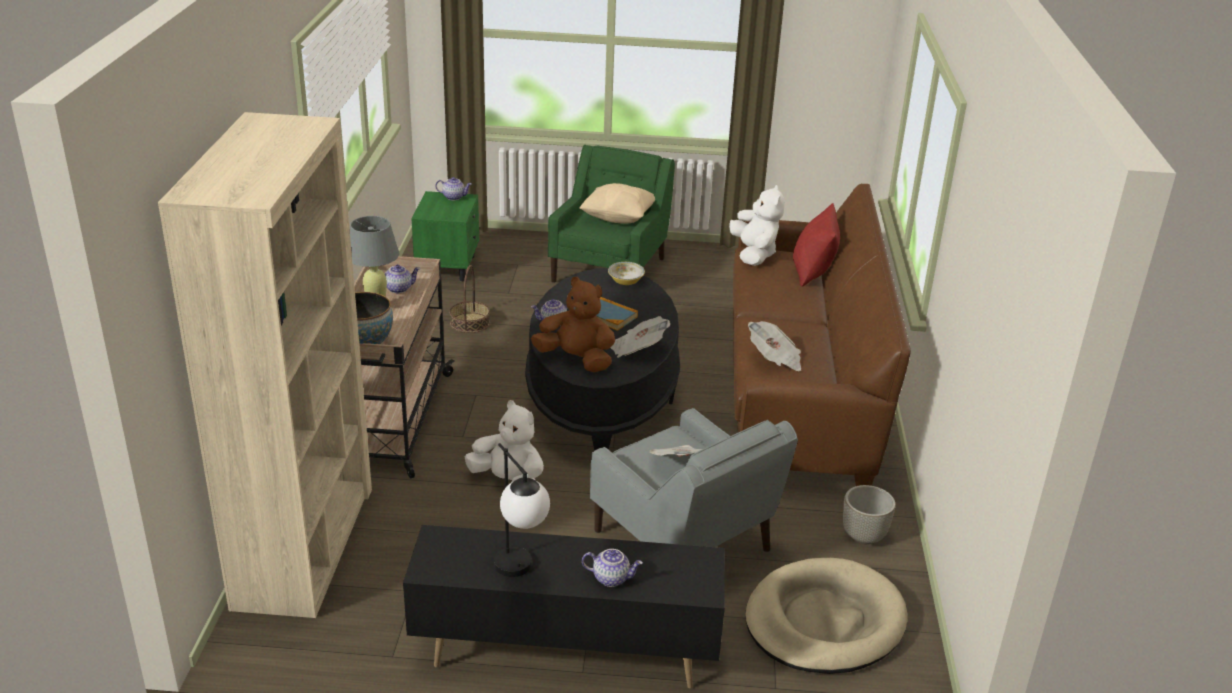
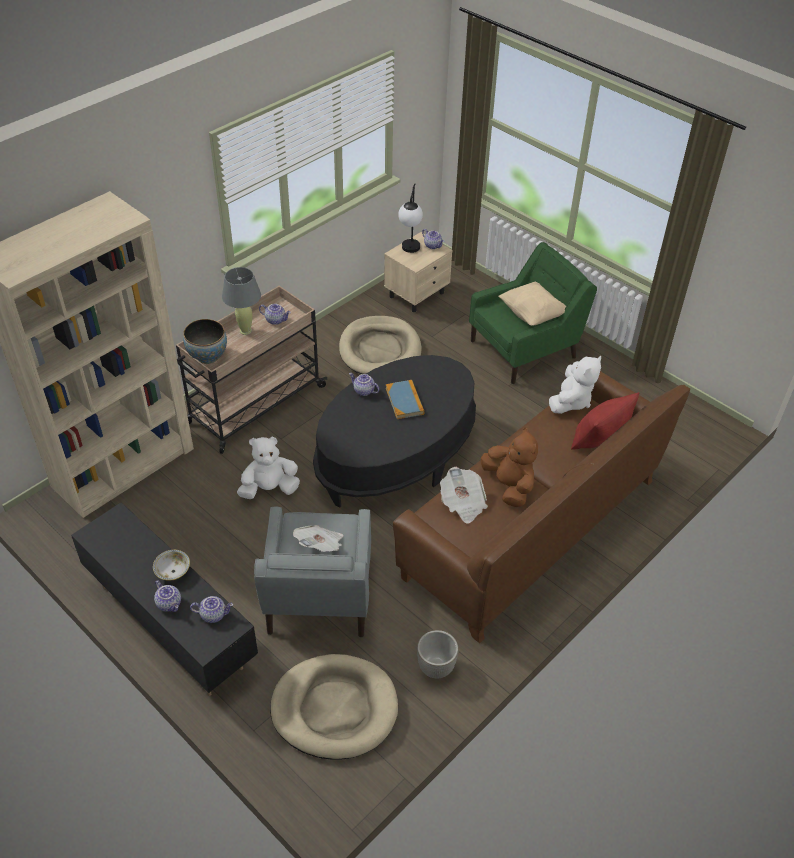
camera: 40 degrees right, 15 degrees up
green nightstand [411,191,479,282] -> beige nightstand [384,232,452,312]
basket [449,265,490,333] -> beige dog bed [339,316,422,374]
white plush toy [465,400,544,482] -> white plush toy turned 90 degrees counterclockwise [237,437,300,499]
table lamp [494,443,550,577] -> table lamp moved to [398,183,423,253]
brown plush toy [531,277,615,372] -> brown plush toy moved to [481,427,538,507]
bowl [608,262,645,285] -> bowl moved to [153,550,190,580]
newspaper [610,316,670,358] -> none
none -> teapot [190,596,234,623]

